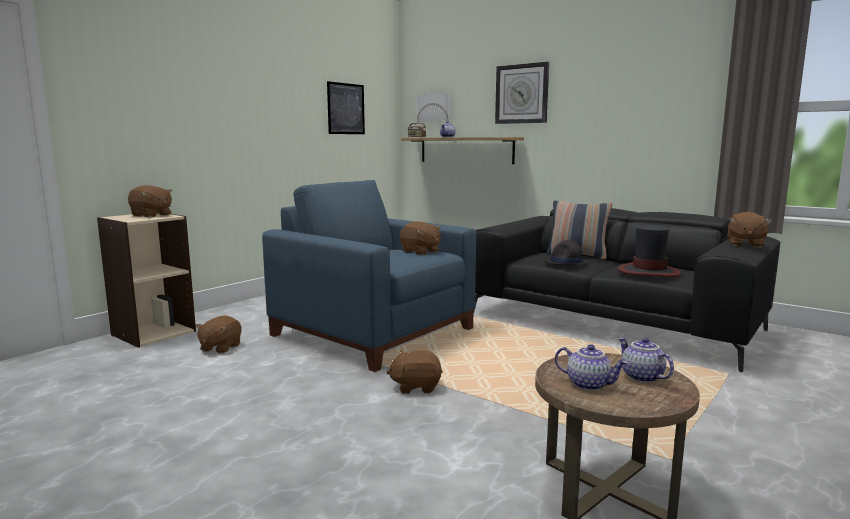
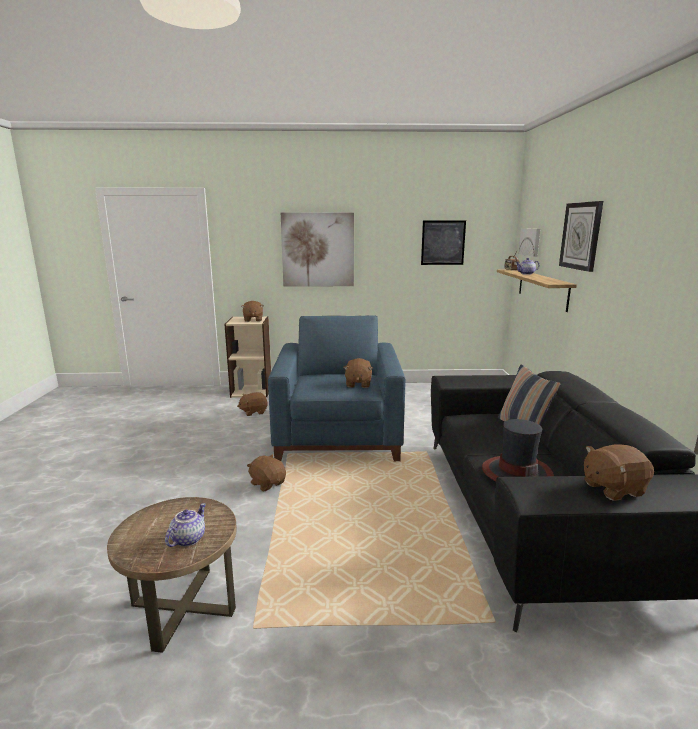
camera: 50 degrees right, 5 degrees up
black hat [544,240,589,265] -> none
teapot [555,344,628,391] -> none
none -> picture [281,213,354,287]

